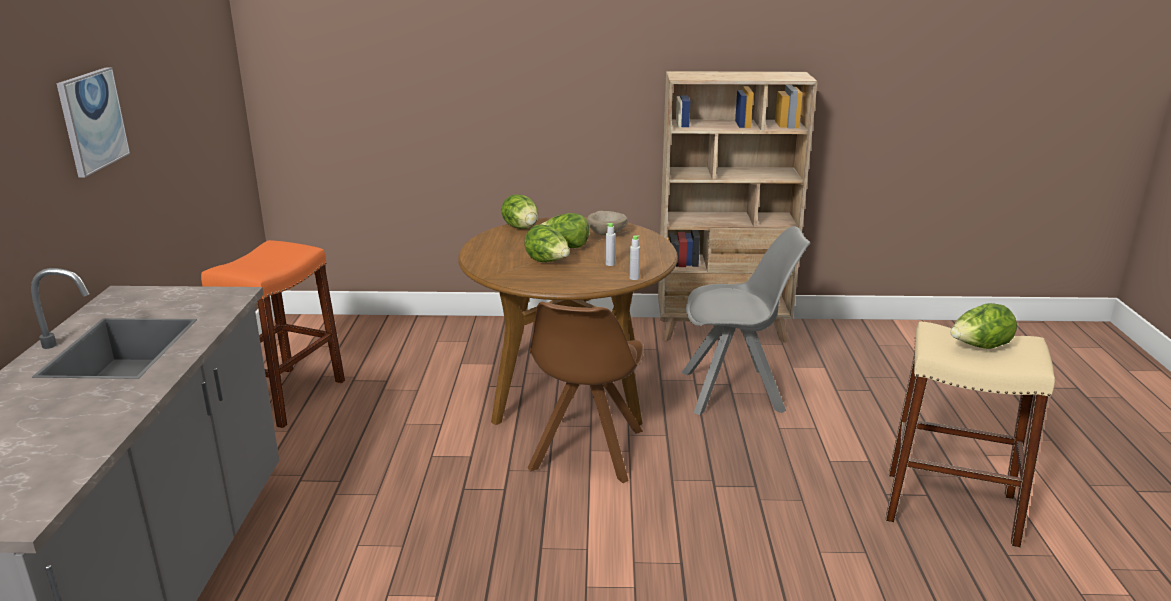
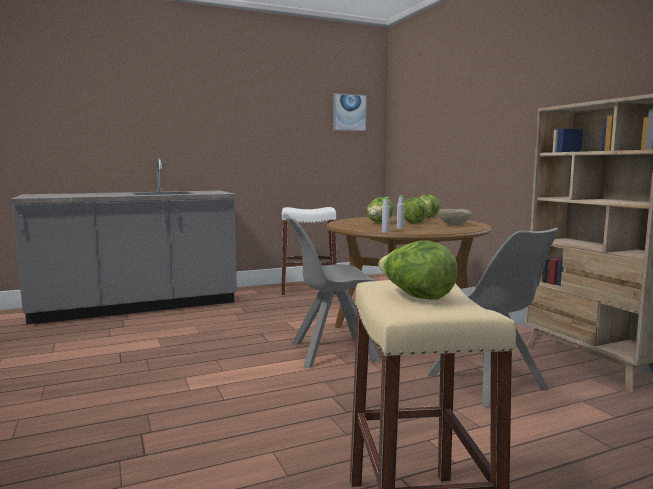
camera: 65 degrees right, 15 degrees down
picture [57,67,130,178] -> picture moved to [333,93,367,131]
orange stool [201,240,345,428] -> white stool [281,207,337,295]
brown chair [528,302,644,483] -> grey chair [282,214,381,368]

